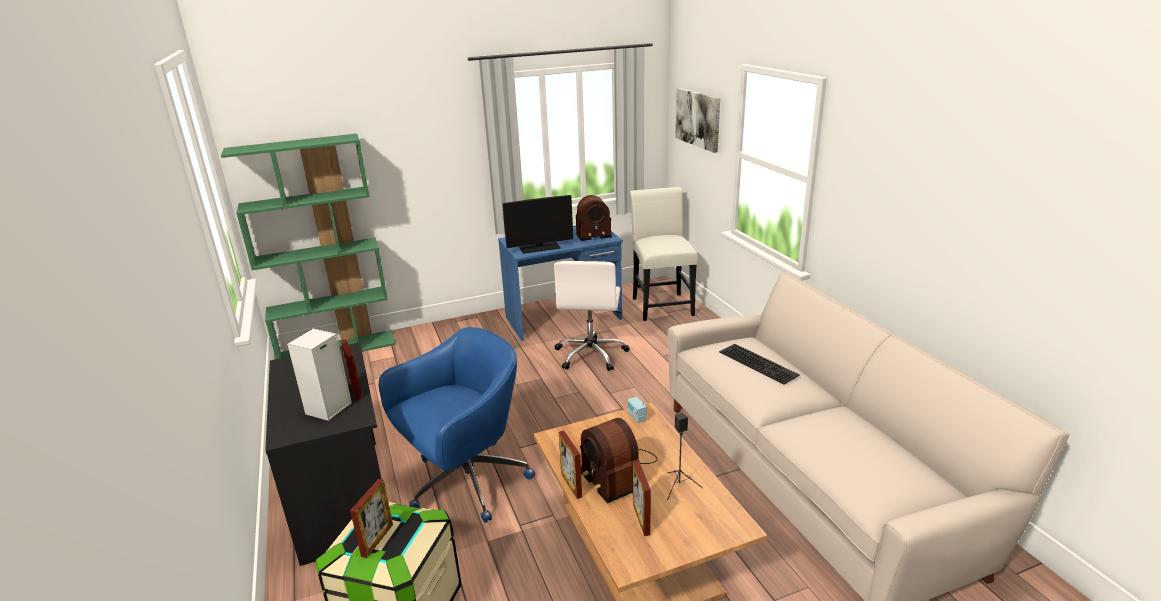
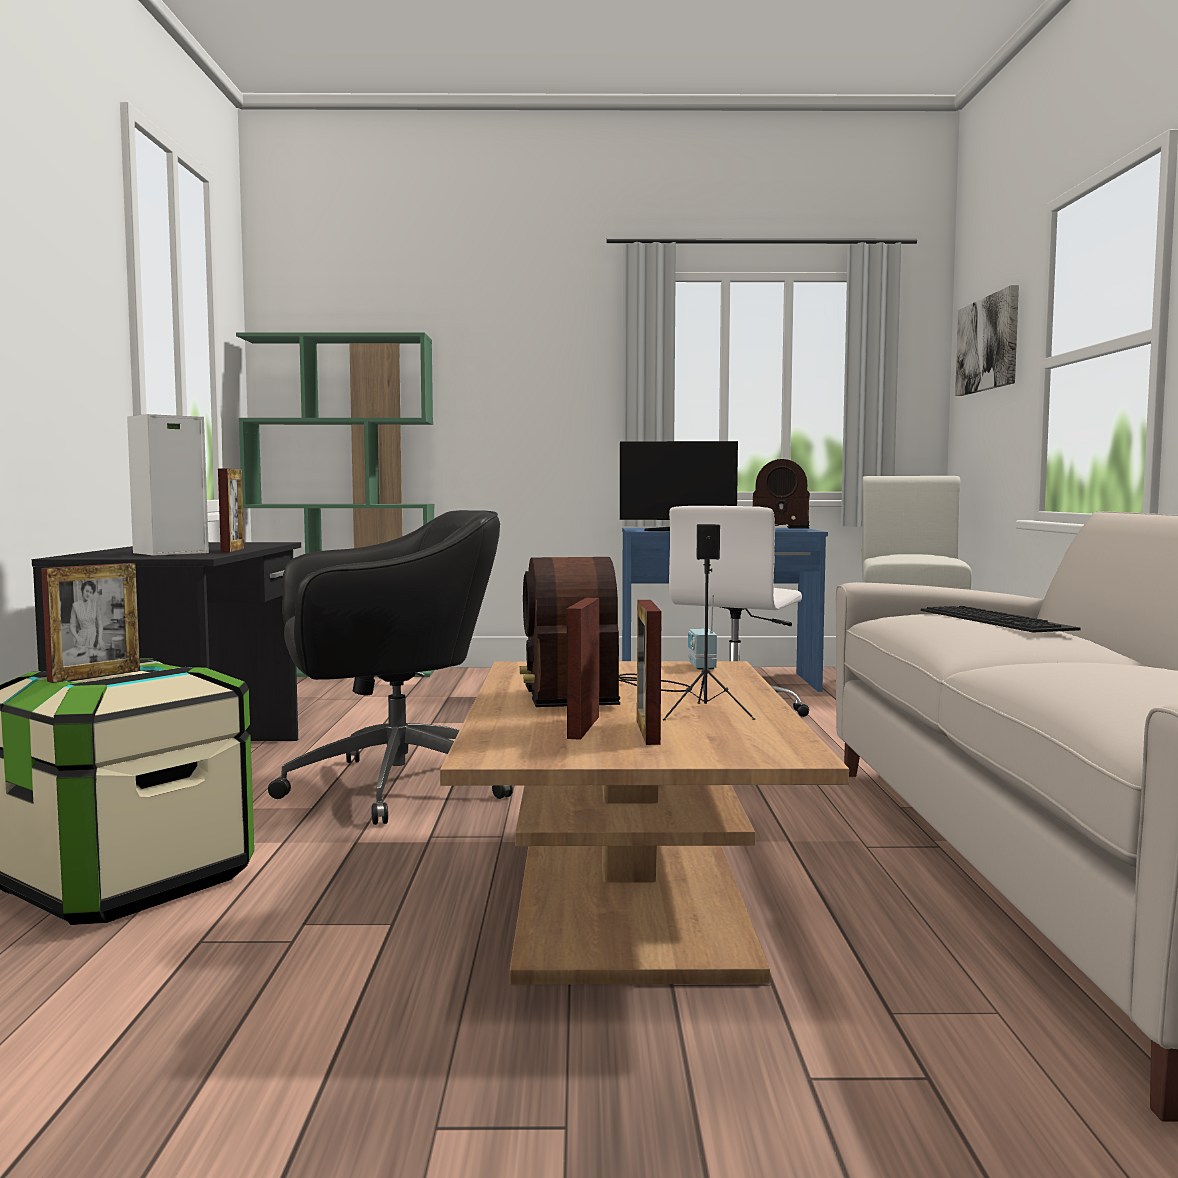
camera: 20 degrees right, 20 degrees down
blue office chair [379,327,535,523] -> black office chair [268,510,513,825]
picture frame [559,430,582,499] -> picture frame moved to [637,600,662,745]

